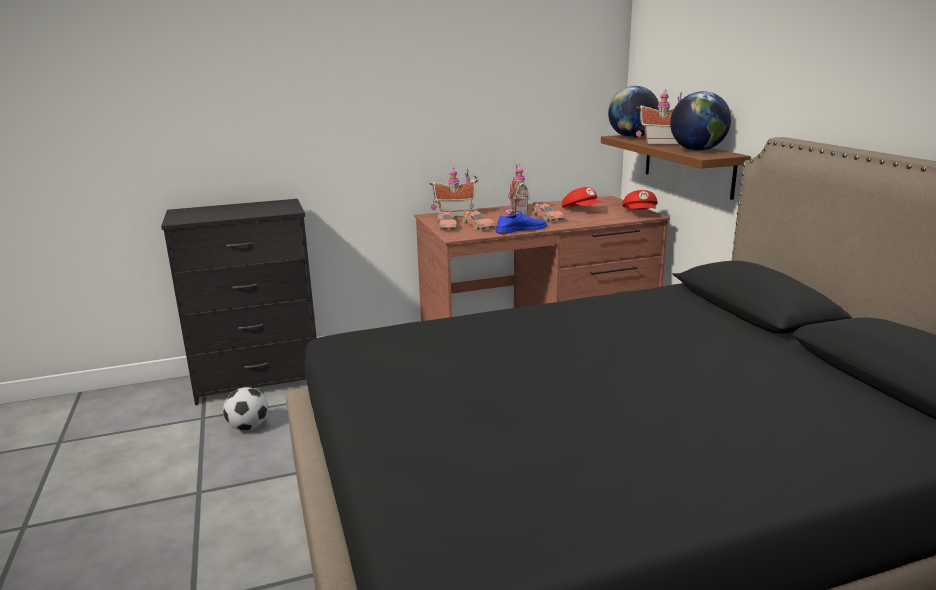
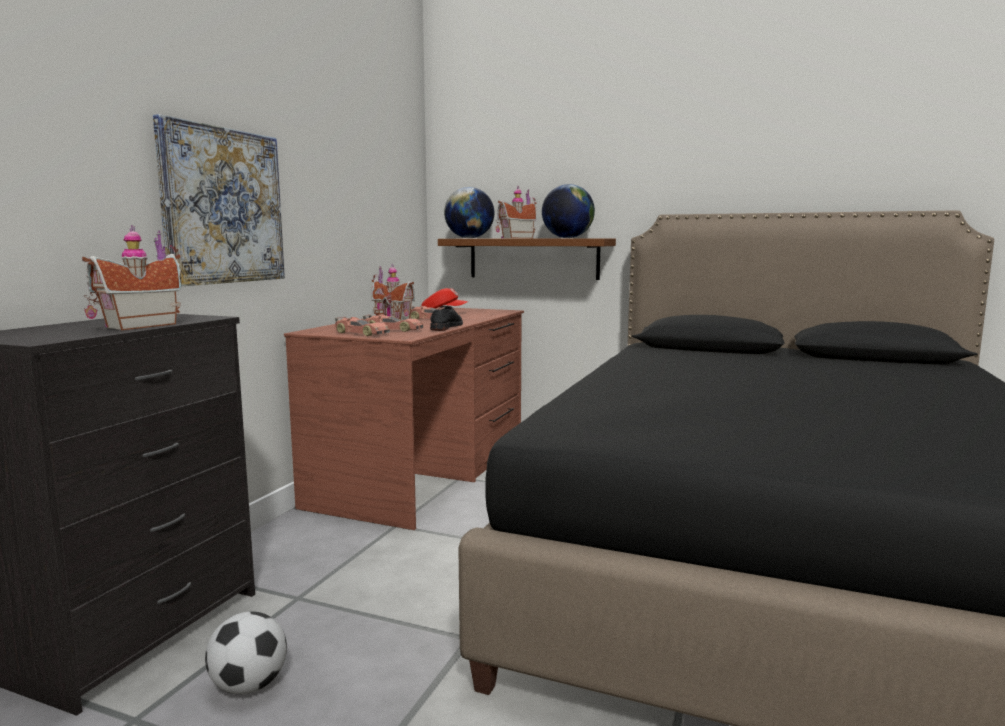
camera: 50 degrees left, 10 degrees down
toy house [429,167,478,217] -> toy house moved to [82,225,181,330]
blue shoe [496,211,547,234] -> black shoe [430,306,463,331]
red cap [622,190,658,210] -> none
none -> picture [153,114,285,286]

